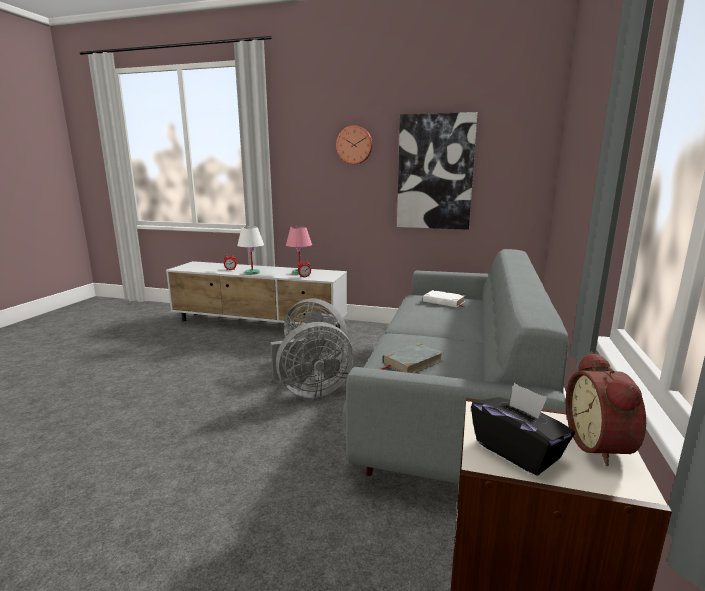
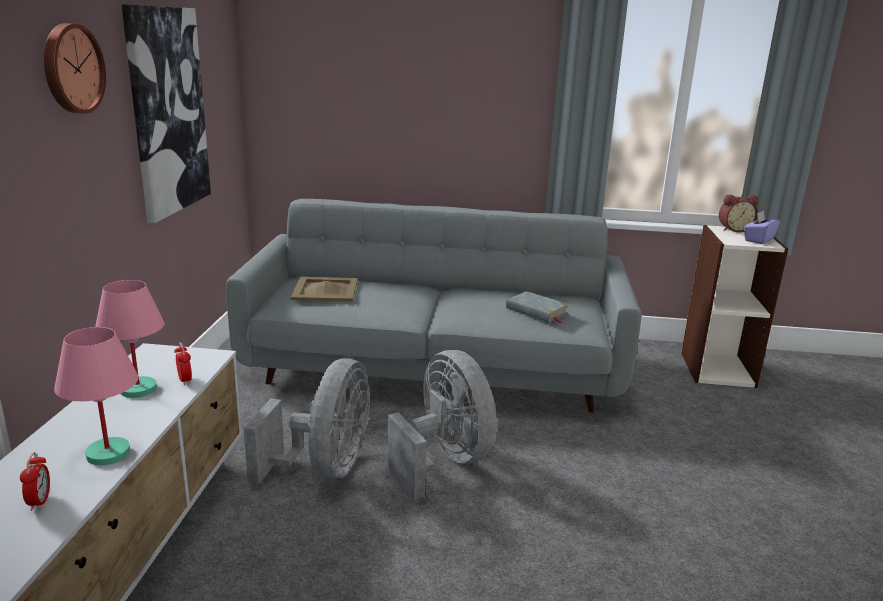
camera: 100 degrees left, 5 degrees up
white table lamp [237,226,264,275] -> pink table lamp [54,327,138,465]
white book [423,290,466,307] -> beige tray [290,277,358,302]
black tissue box [471,382,575,476] -> purple tissue box [744,211,780,244]

